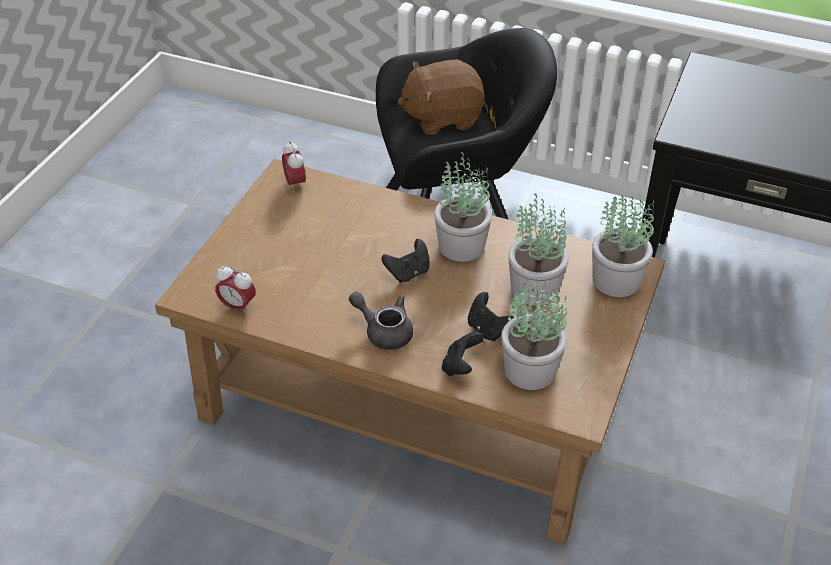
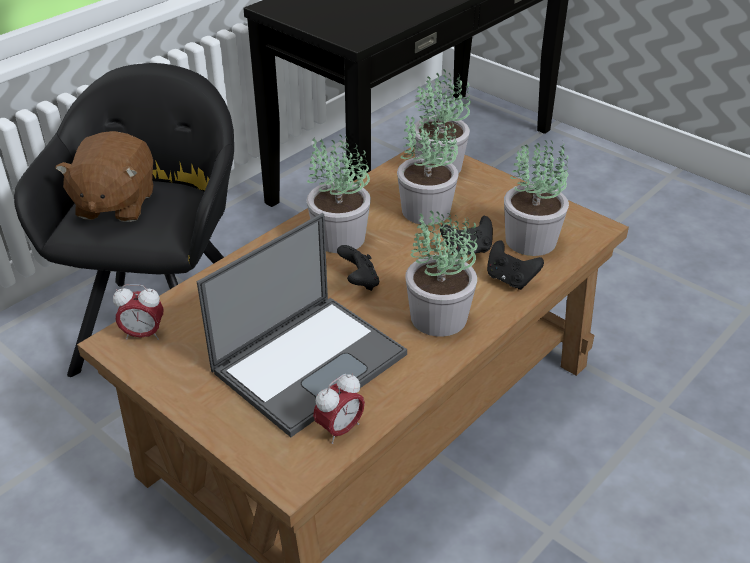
camera: 70 degrees left, 5 degrees down
grey teapot [349,292,413,350] -> potted plant [405,210,478,337]
none -> laptop [197,213,407,437]

